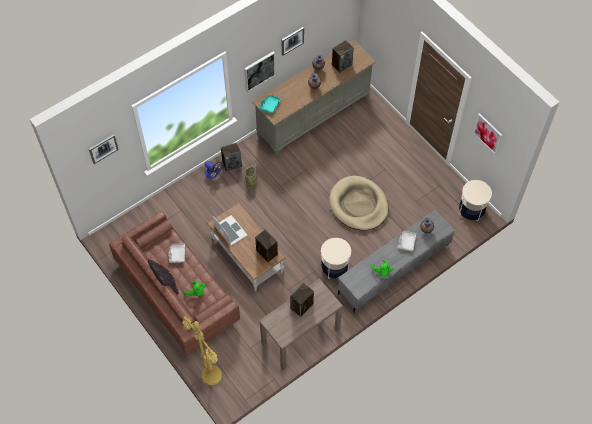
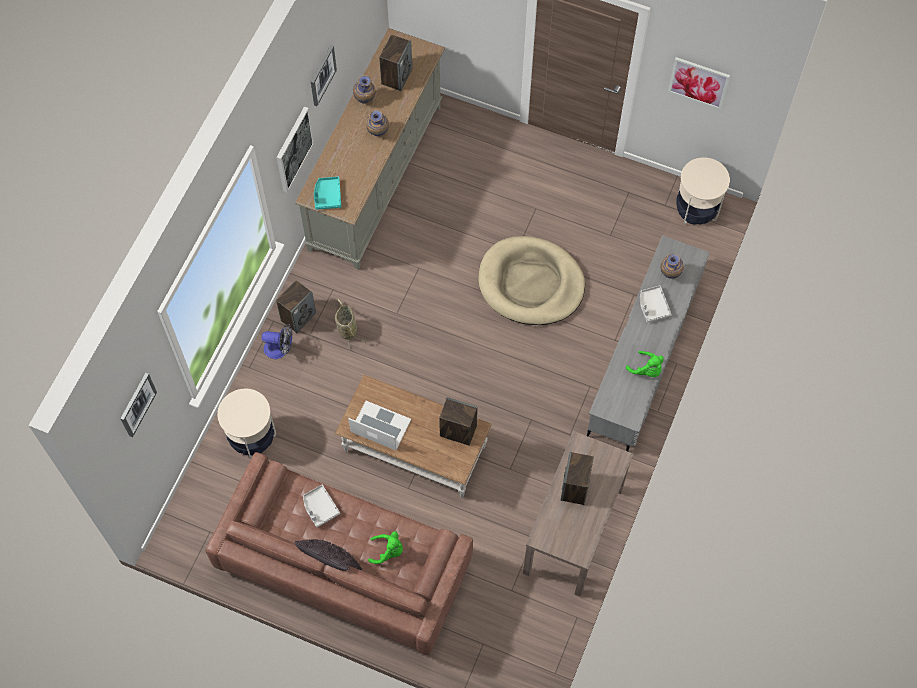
camera: 30 degrees left, 5 degrees up
yellow floor lamp [182,316,222,385] -> none
beige side table [321,238,351,279] -> beige side table moved to [217,389,276,459]

